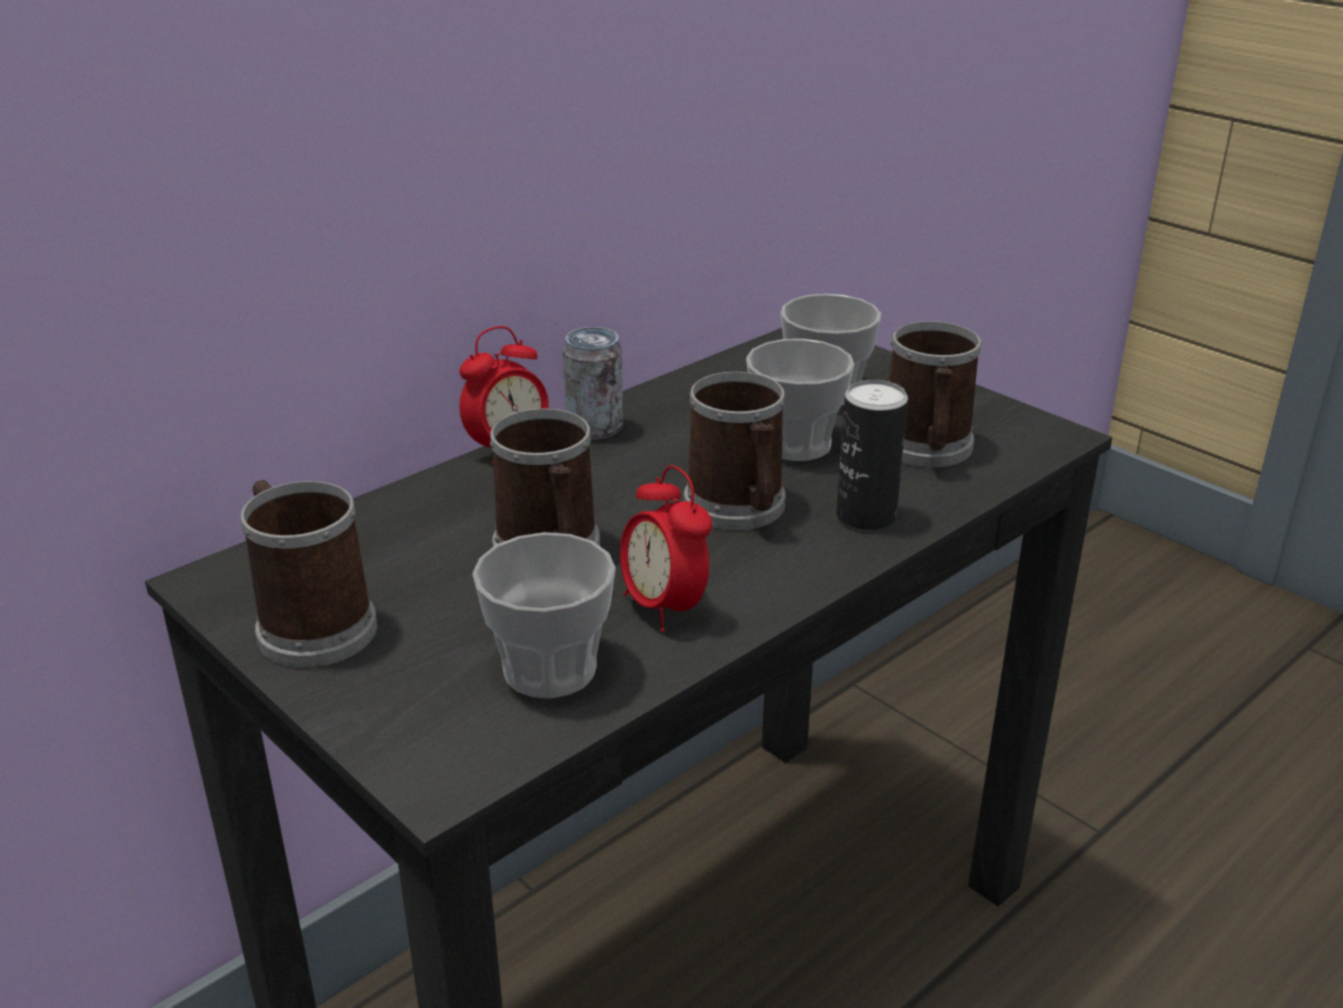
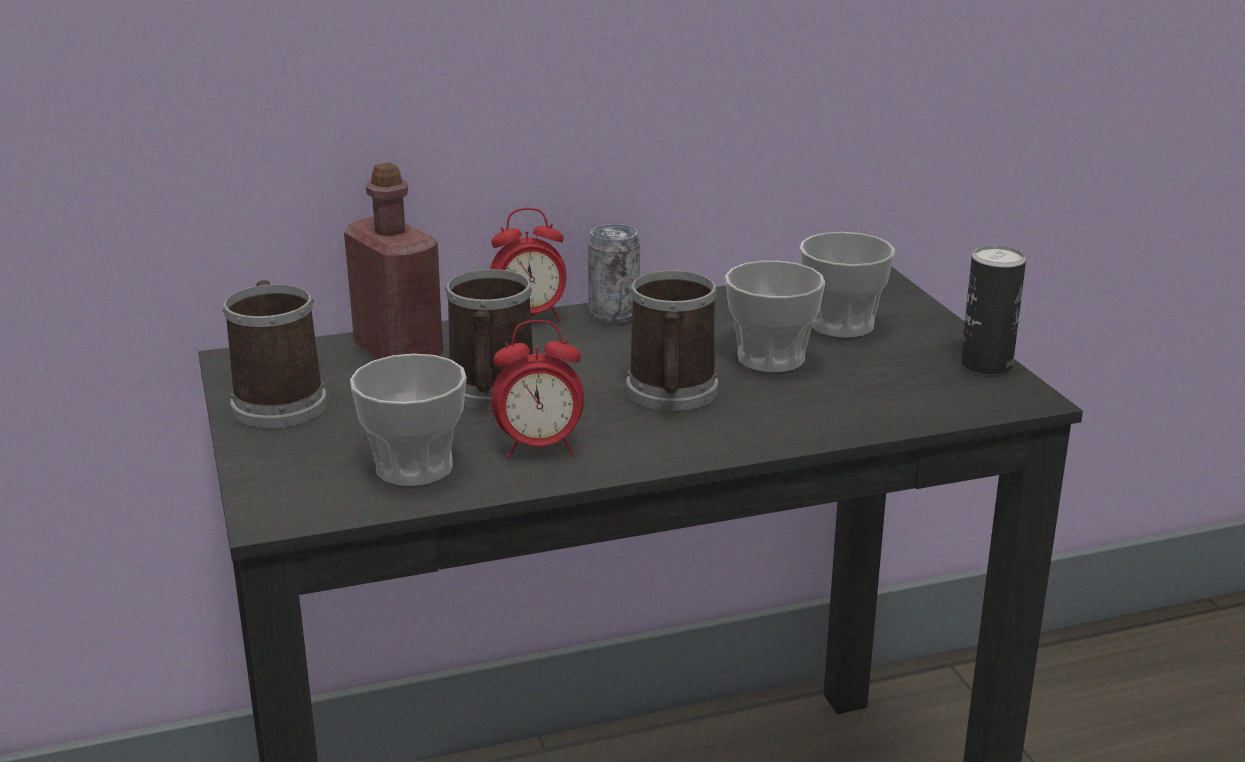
camera: 25 degrees right, 5 degrees down
alarm clock [620,465,712,632] -> alarm clock turned 90 degrees counterclockwise [491,320,584,458]
can [836,380,908,530] -> can moved to [960,245,1026,375]
mug [889,321,982,467] -> none
none -> red bottle [344,163,443,359]

